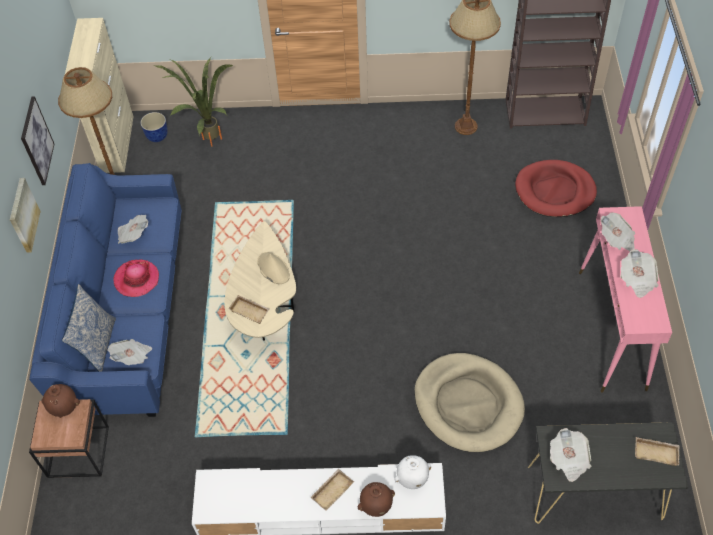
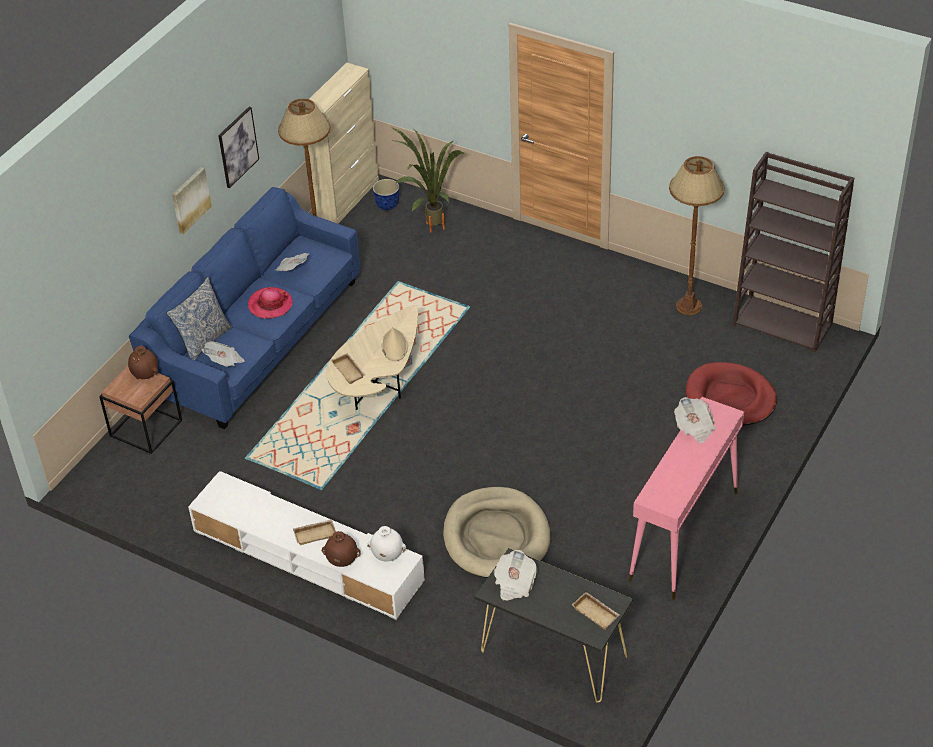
camera: 30 degrees right, 10 degrees down
newspaper [621,249,659,298] -> none

